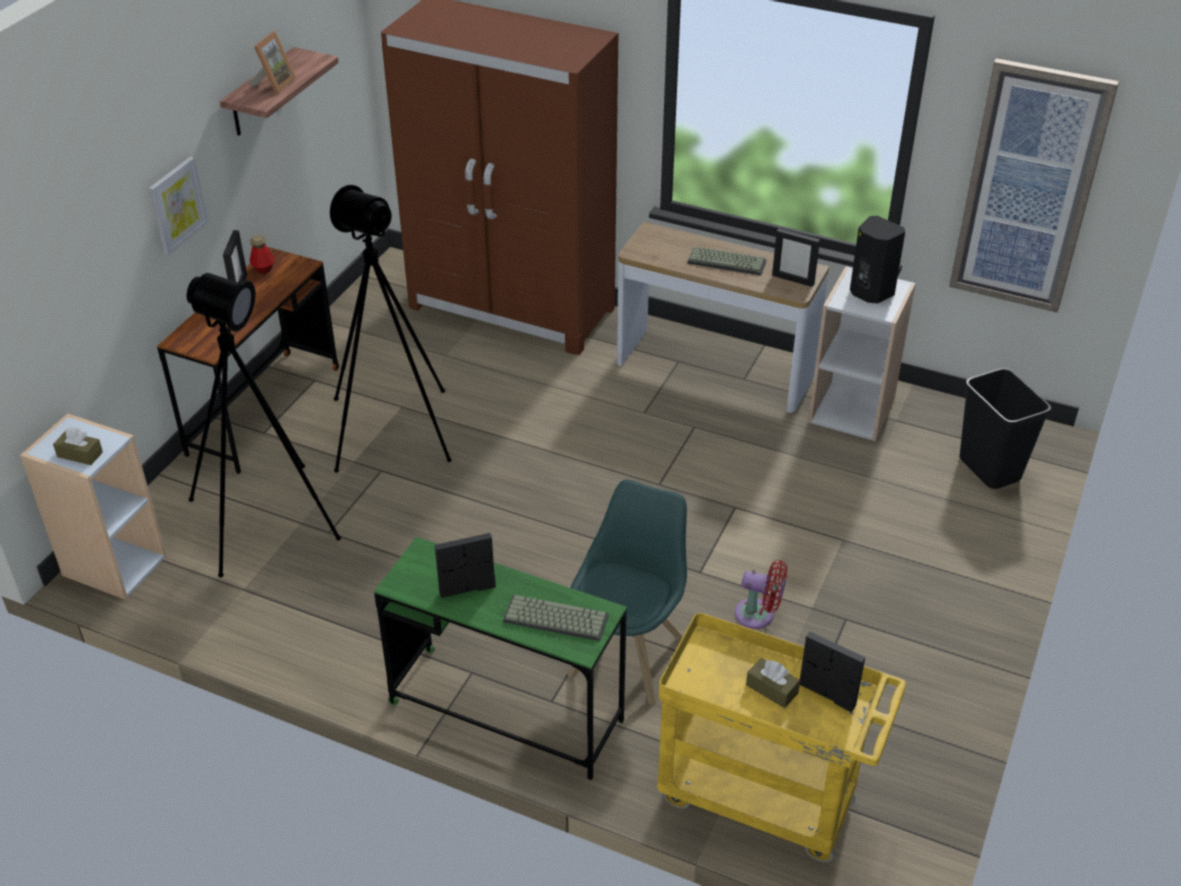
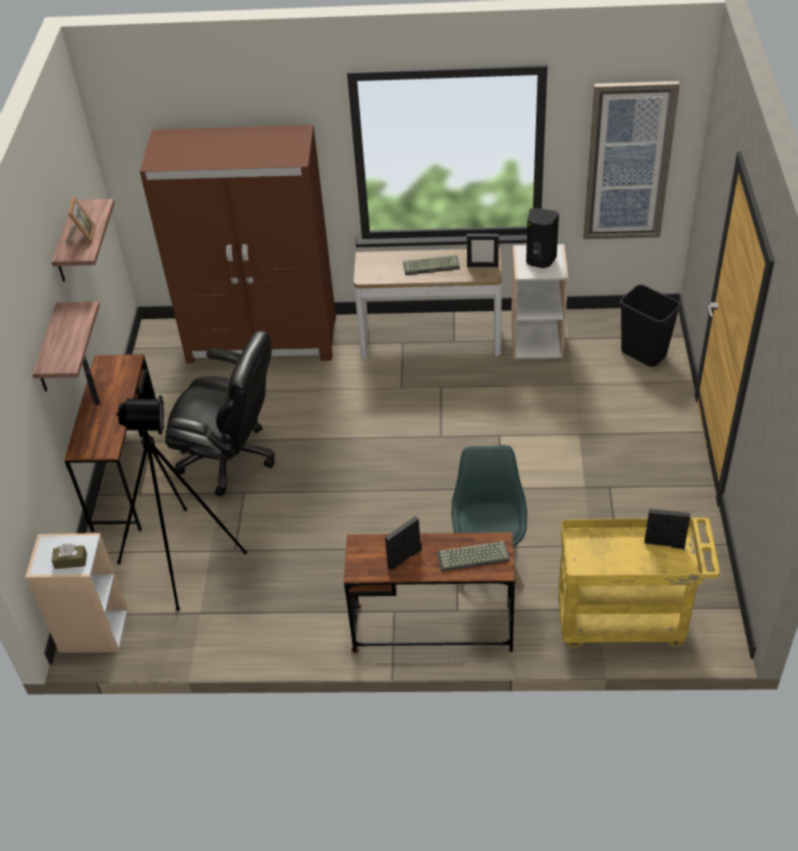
camera: 20 degrees left, 5 degrees up
picture [149,157,208,255] -> shelf [32,302,100,392]
bottle [250,235,274,274] -> none
black floor lamp [330,185,452,473] -> black office chair [165,331,275,496]
green desk [374,537,627,780] -> brown desk [344,532,515,653]
red fan [735,560,787,629] -> none
brown tissue box [746,658,800,708] -> none

